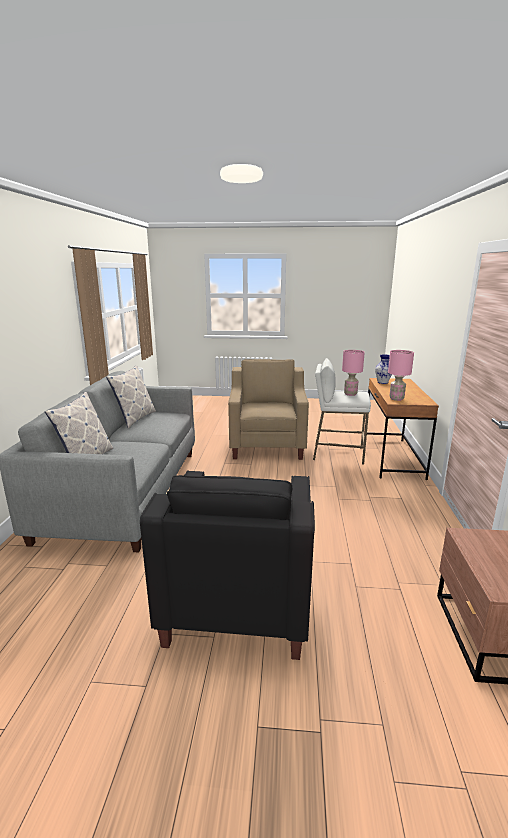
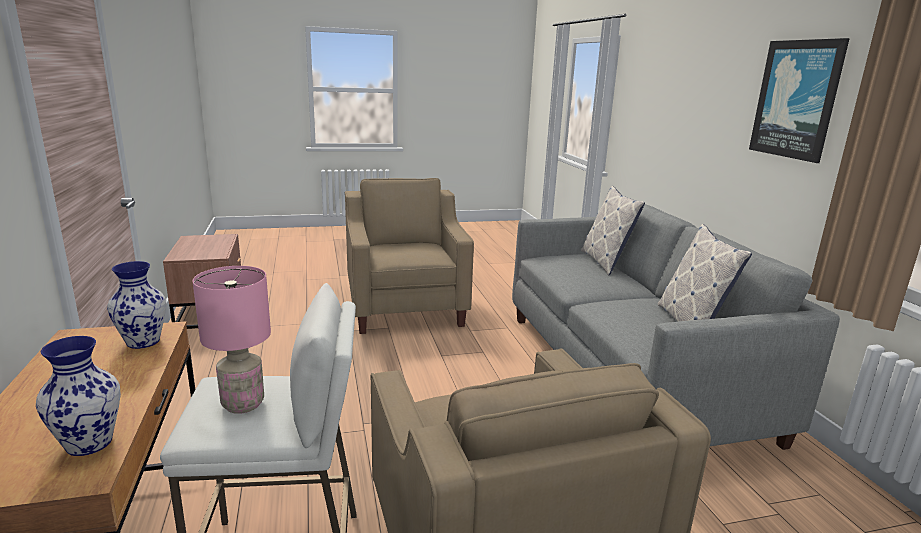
camera: 160 degrees right, 0 degrees up
black armchair [140,470,315,660] -> beige armchair [345,178,474,334]
pink table lamp [388,350,414,401] -> vase [107,261,166,349]
none -> picture [749,38,850,163]

